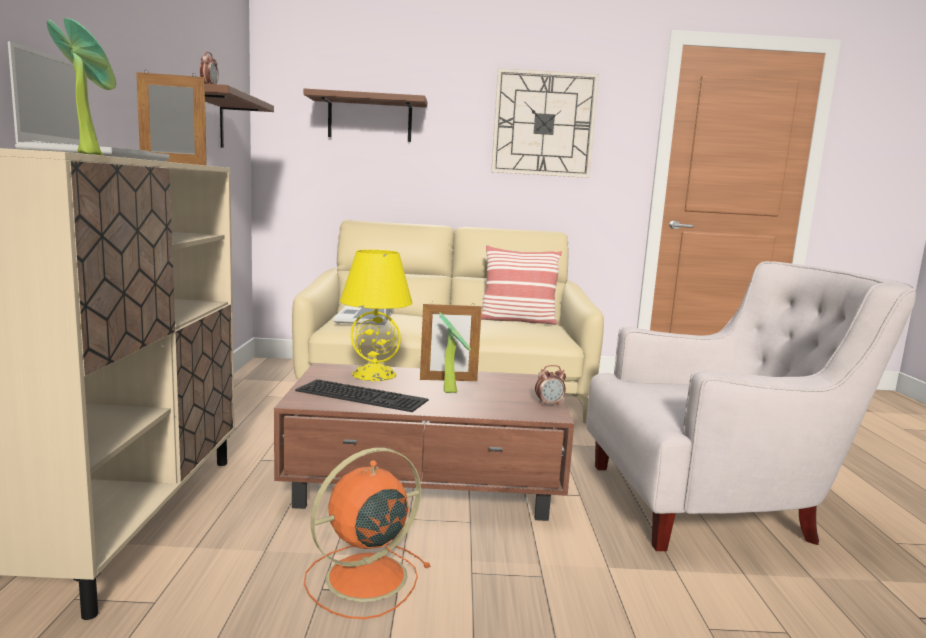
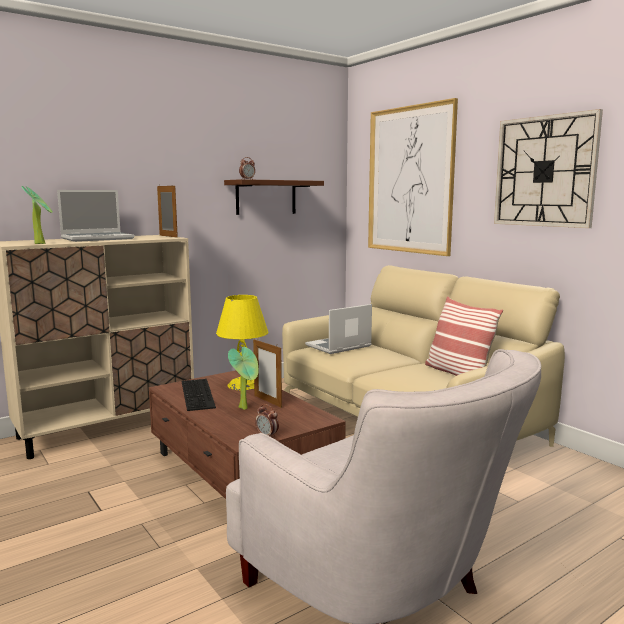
camera: 55 degrees right, 0 degrees up
brown shelf [304,89,427,142] -> picture [368,98,458,256]
orange fan [304,448,431,619] -> none

